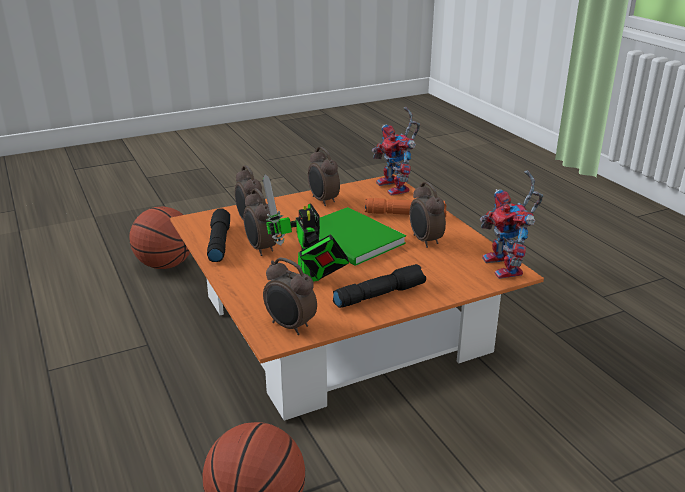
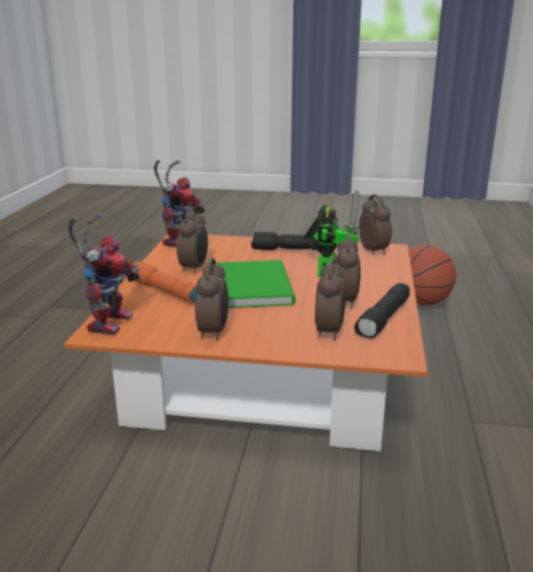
camera: 145 degrees left, 5 degrees down
basketball [129,206,190,269] -> none

